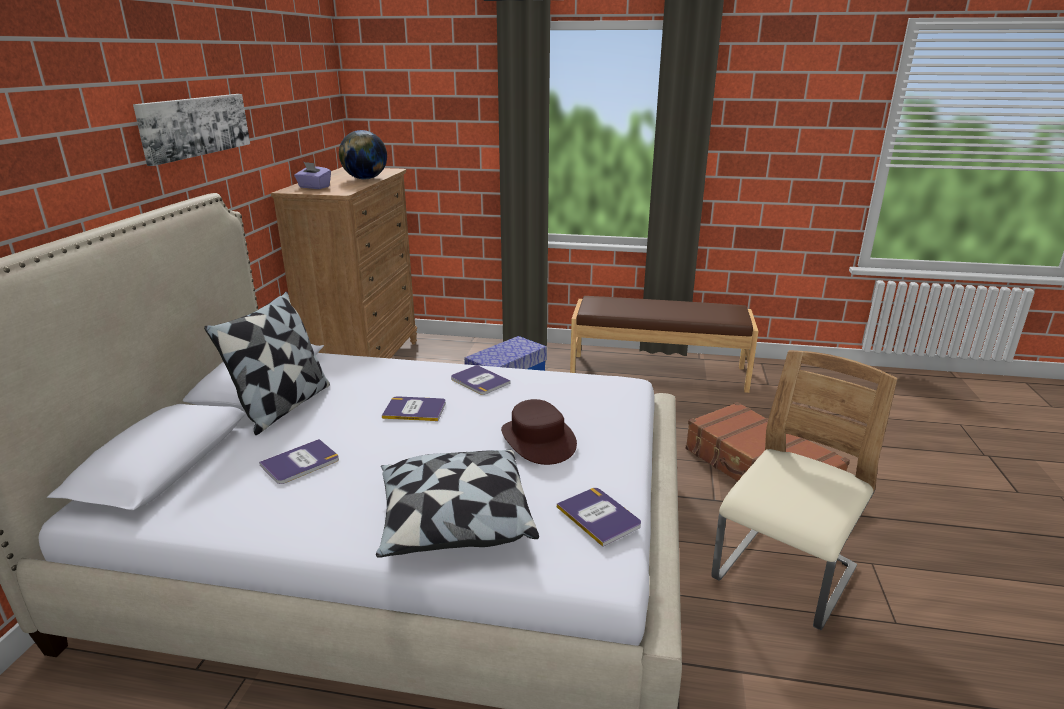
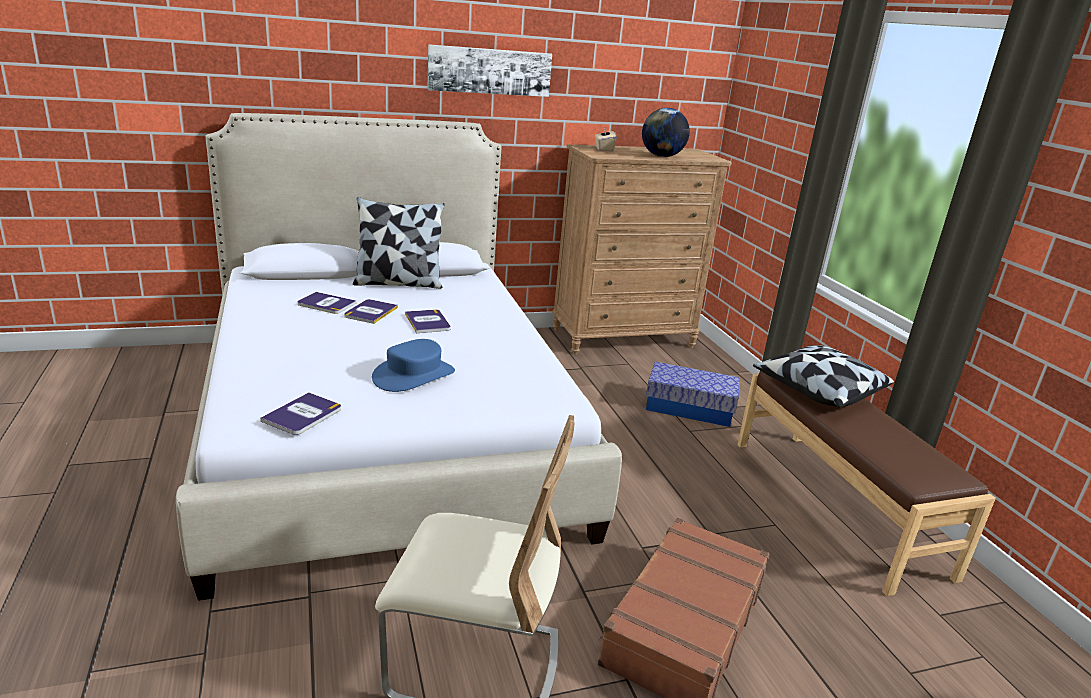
camera: 60 degrees right, 0 degrees up
purple tissue box [294,162,331,189] -> beige tissue box [595,128,617,152]
pillow [376,450,539,558] -> pillow moved to [753,345,894,408]
book [451,365,511,395] -> book moved to [344,299,398,324]
brown hat [501,399,577,465] -> blue hat [372,339,455,392]

